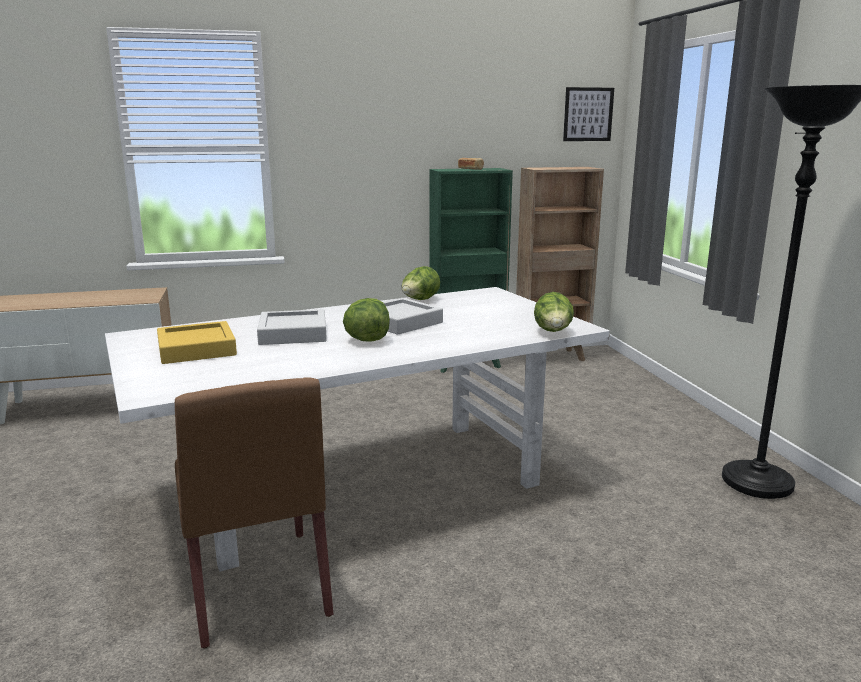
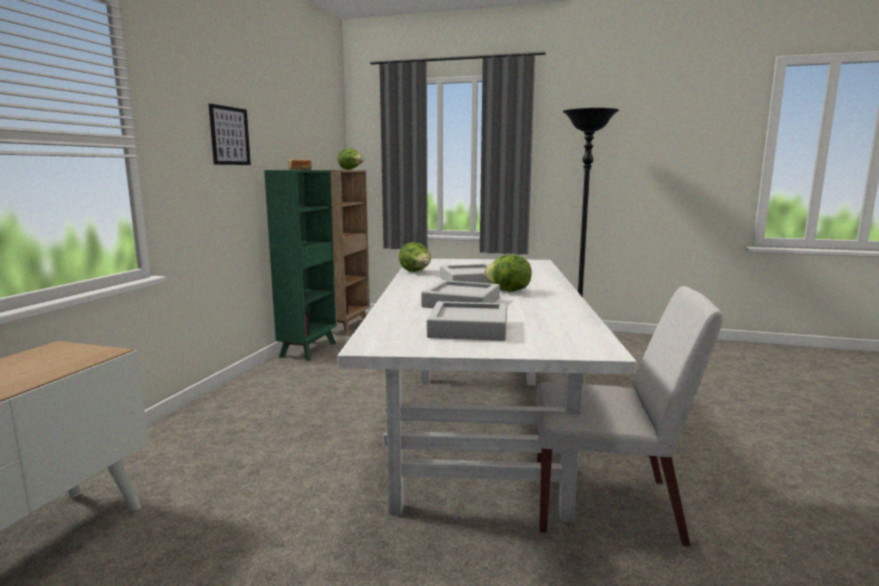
camera: 60 degrees left, 5 degrees down
yellow tray [157,321,237,364] -> grey tray [427,301,507,341]
brown chair [175,377,333,648] -> white chair [536,286,723,547]
lettuce [534,292,574,332] -> lettuce moved to [337,148,364,170]
picture [563,87,614,141] -> picture moved to [209,104,251,165]

